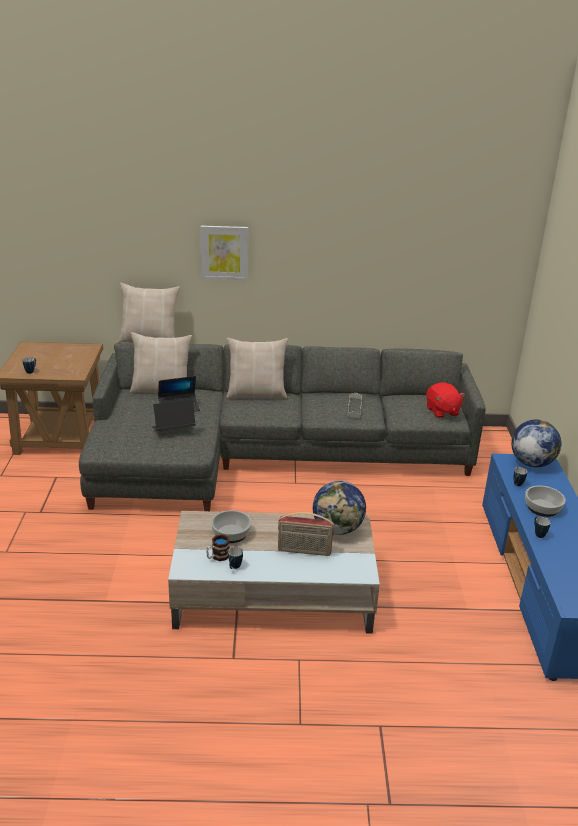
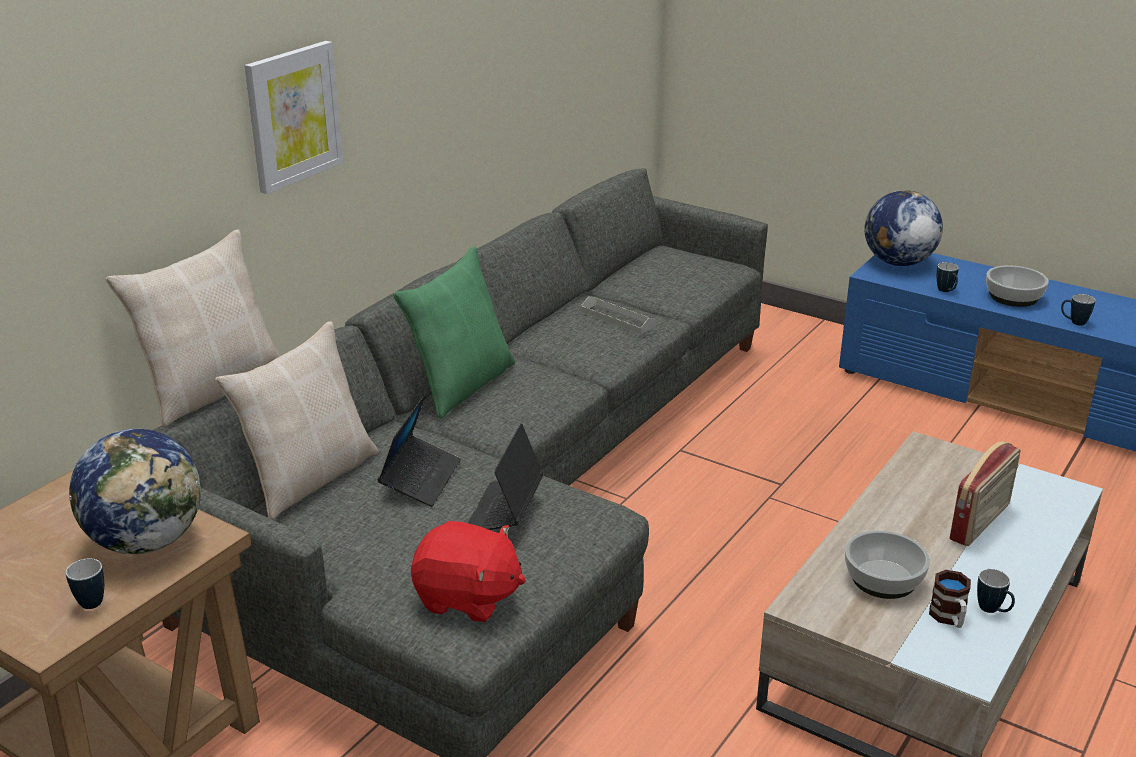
camera: 55 degrees left, 0 degrees up
beige pillow [226,338,288,399] -> green pillow [393,246,515,418]
globe [313,481,366,535] -> globe moved to [69,429,201,554]
red plush toy [426,382,465,418] -> red plush toy moved to [411,521,526,622]

